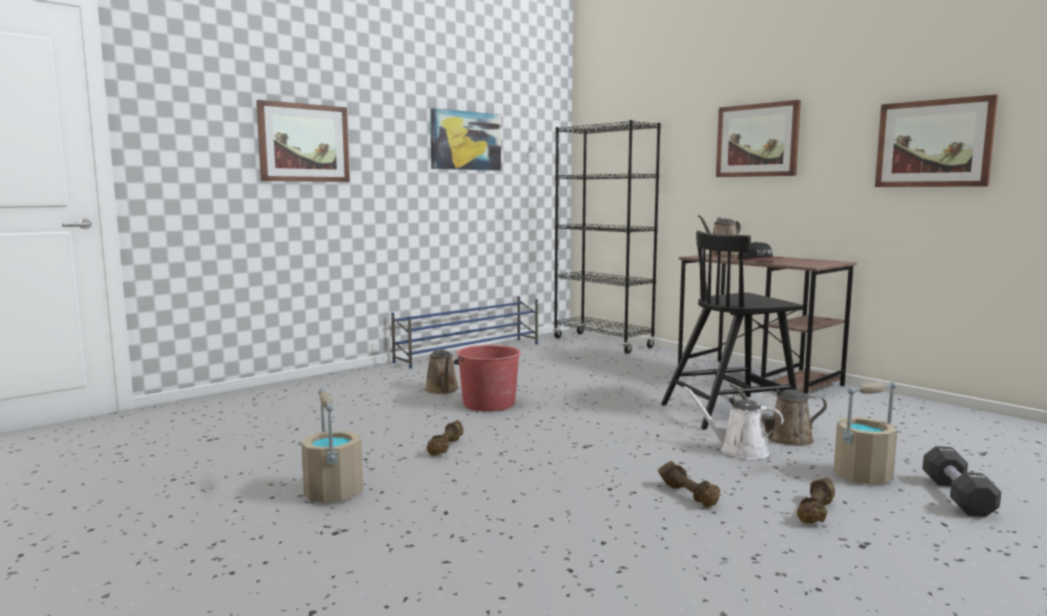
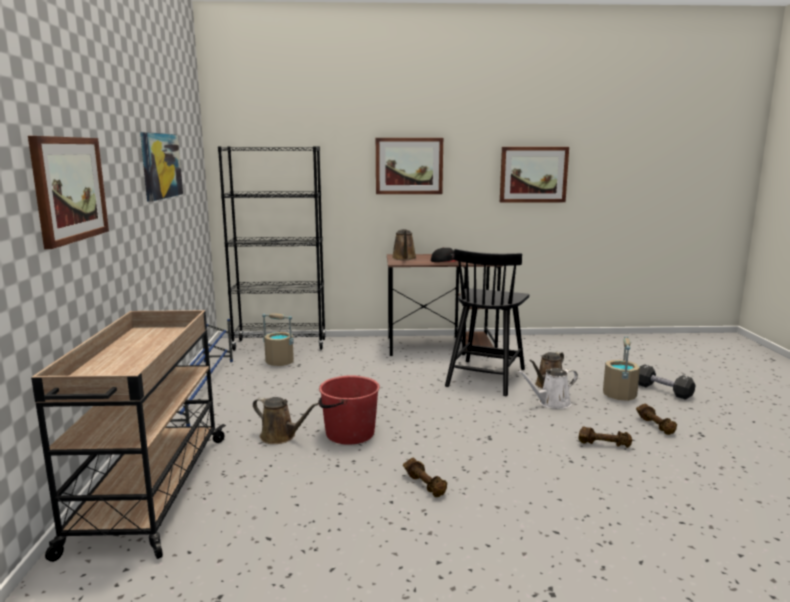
camera: 50 degrees left, 5 degrees up
beige bucket [301,389,363,503] -> beige bucket moved to [262,313,294,366]
none -> beige cart [31,310,226,562]

